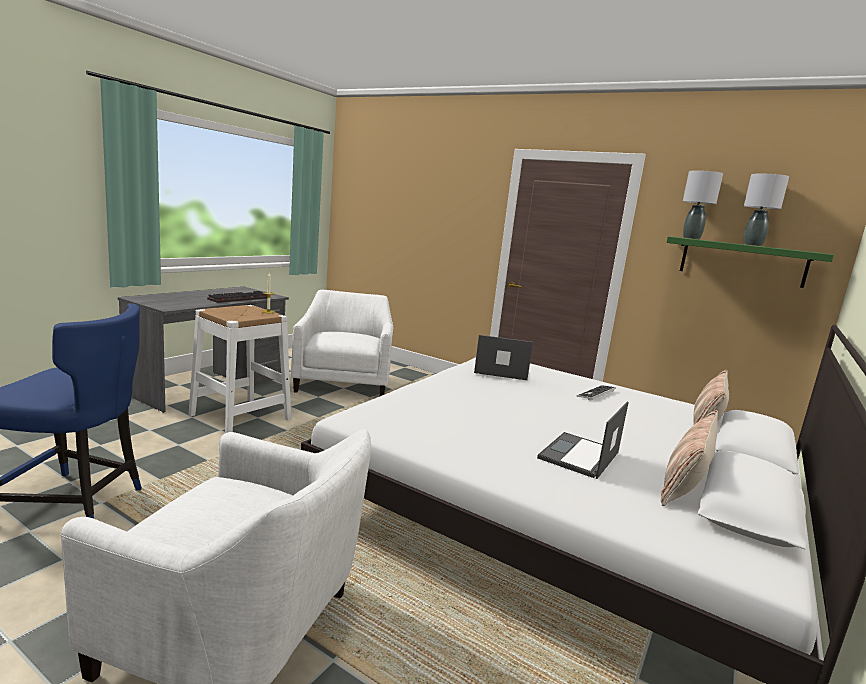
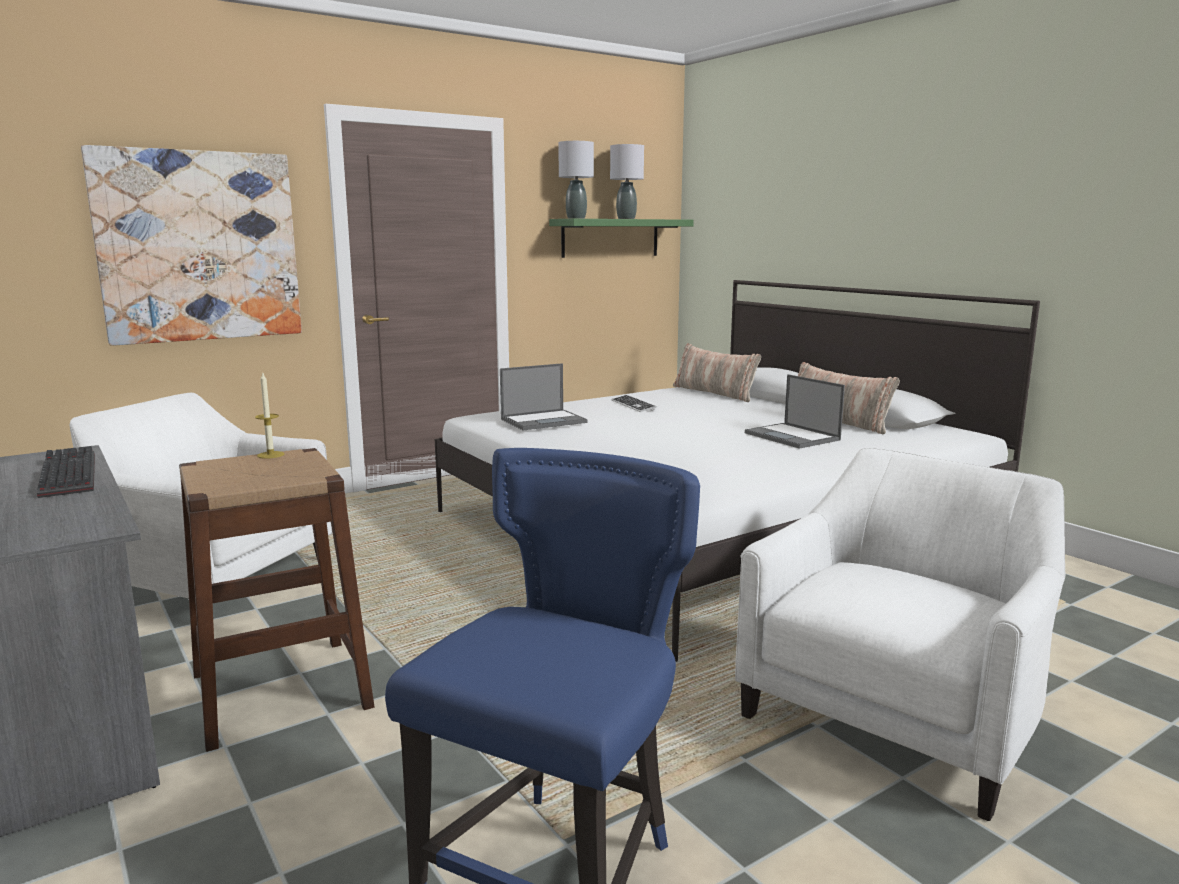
camera: 65 degrees left, 0 degrees up
white stool [188,305,291,433] -> brown stool [179,448,374,752]
laptop [474,335,533,380] -> laptop turned 150 degrees counterclockwise [500,363,587,430]
none -> picture [81,145,302,346]

